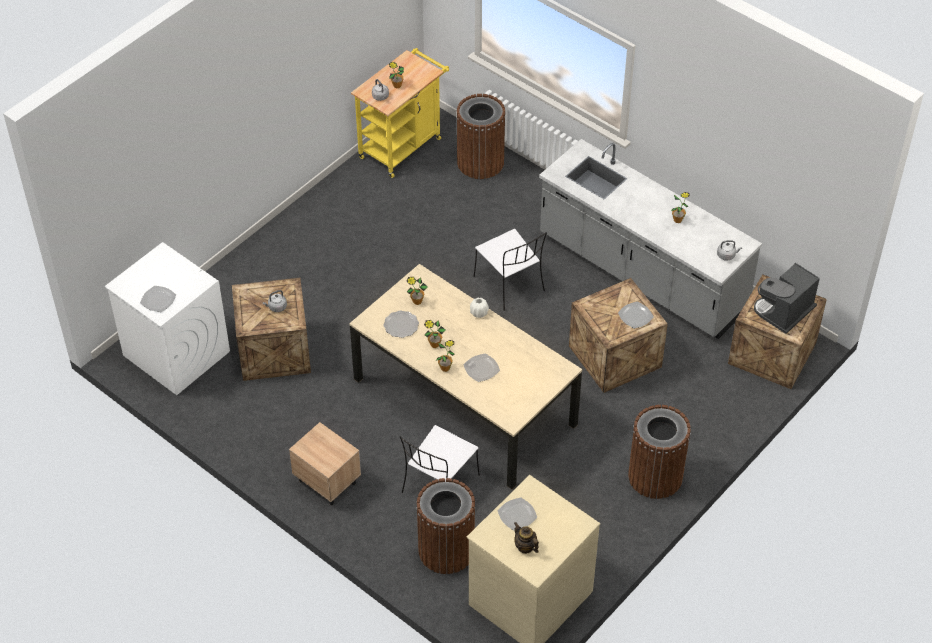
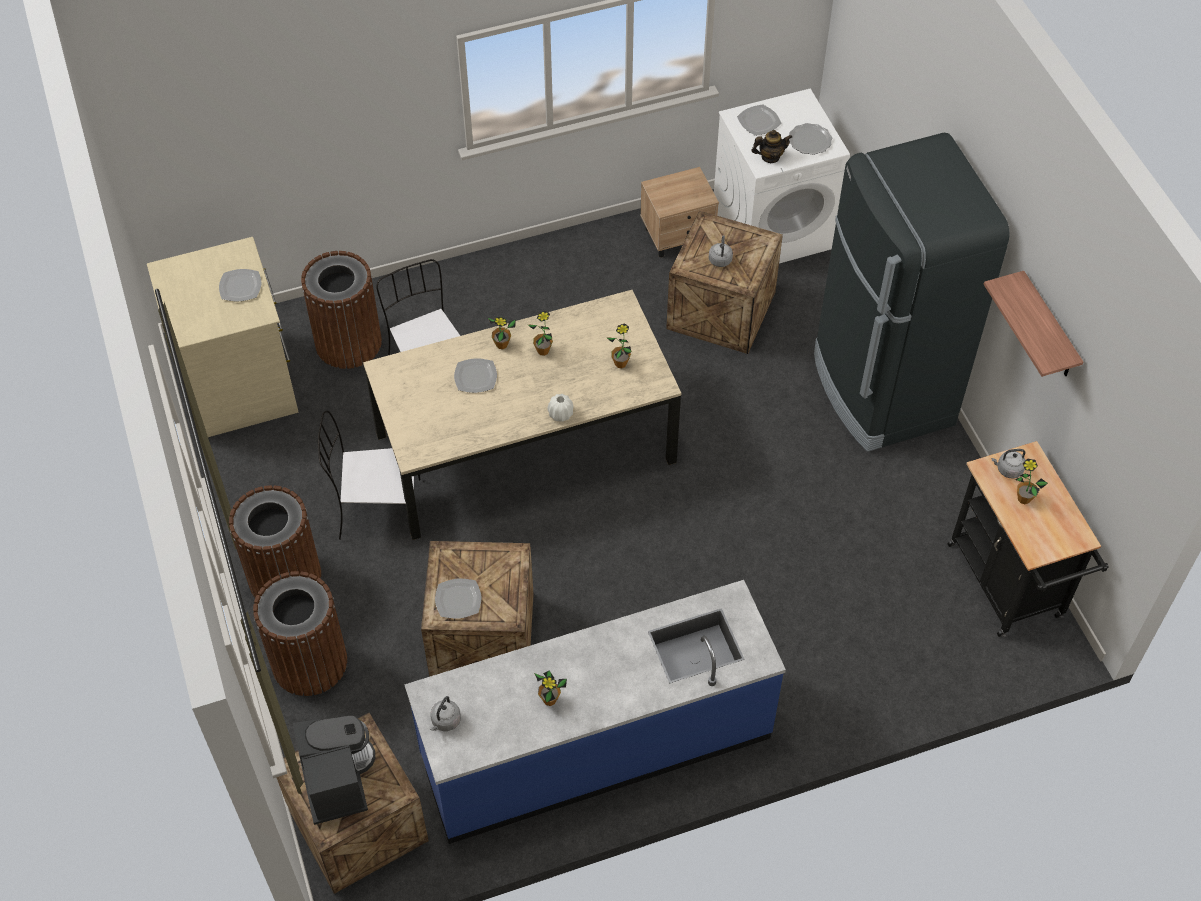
camera: 120 degrees right, 5 degrees up
beige nightstand [289,422,361,505] -> beige nightstand moved to [640,167,719,258]
yellow cart [351,48,449,178] -> black cart [948,441,1109,637]
plate [384,310,419,338] -> plate moved to [789,123,832,155]
brown trash can [456,94,506,179] -> brown trash can moved to [253,571,347,696]
white chair [474,229,547,311] -> white chair moved to [318,411,420,540]
teapot [514,522,539,554] -> teapot moved to [752,130,792,163]
grey counter [539,139,762,339] -> blue counter [404,580,786,844]
none -> black fridge [814,133,1010,452]
none -> shelf [984,271,1083,377]

